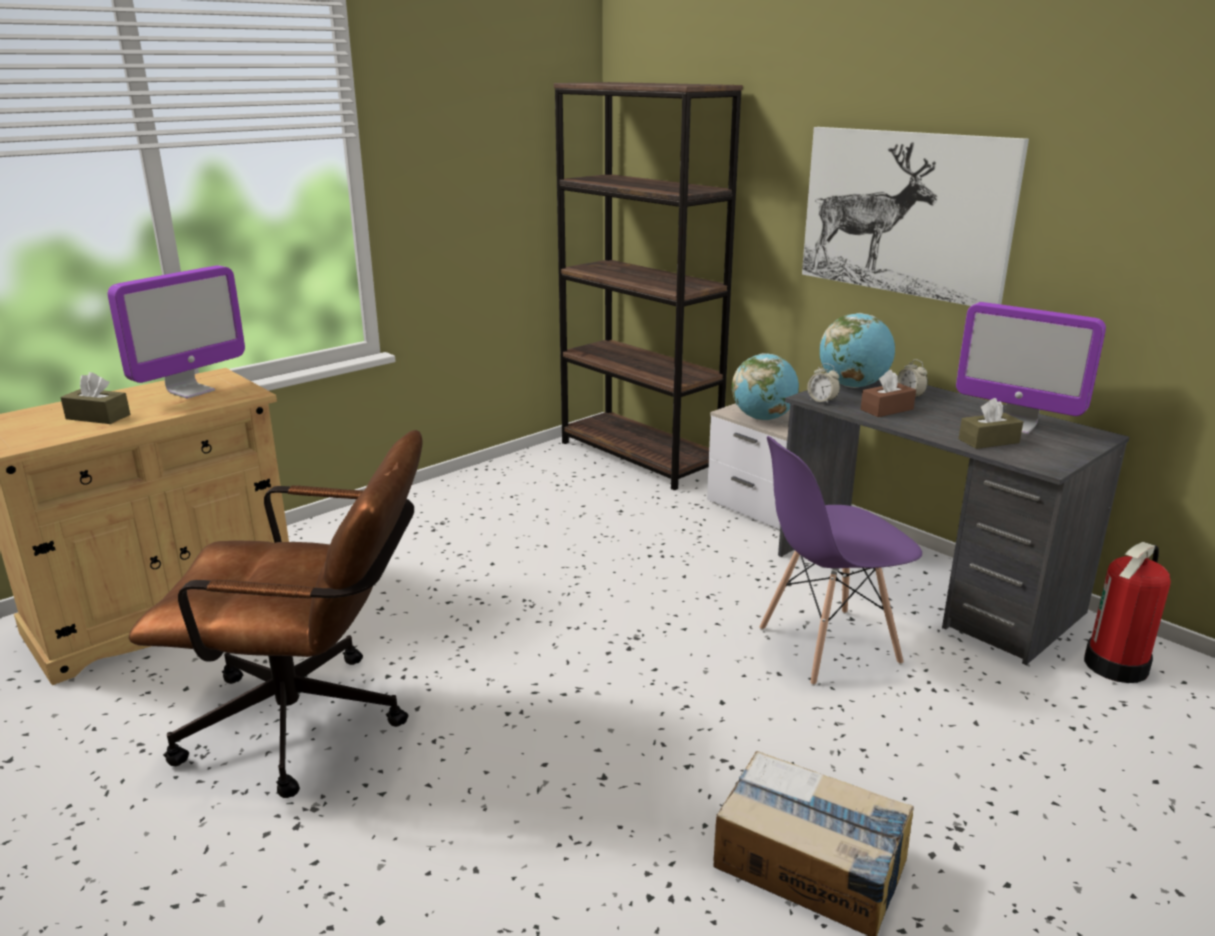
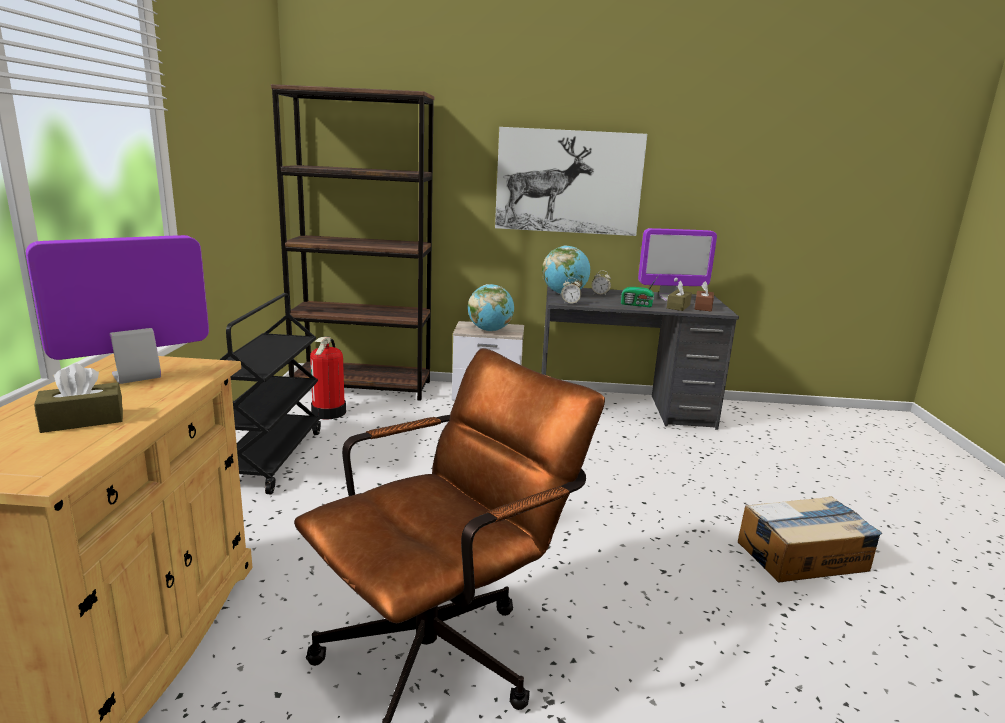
camera: 45 degrees left, 5 degrees down
monitor [108,265,245,399] -> monitor turned 120 degrees counterclockwise [26,235,209,384]
purple chair [759,436,922,686] -> none
brown tissue box [860,370,916,417] -> brown tissue box moved to [695,281,714,311]
fire extinguisher [1084,542,1171,683] -> fire extinguisher moved to [310,336,346,419]
none -> black cart [219,293,321,494]
none -> radio [621,275,659,307]

